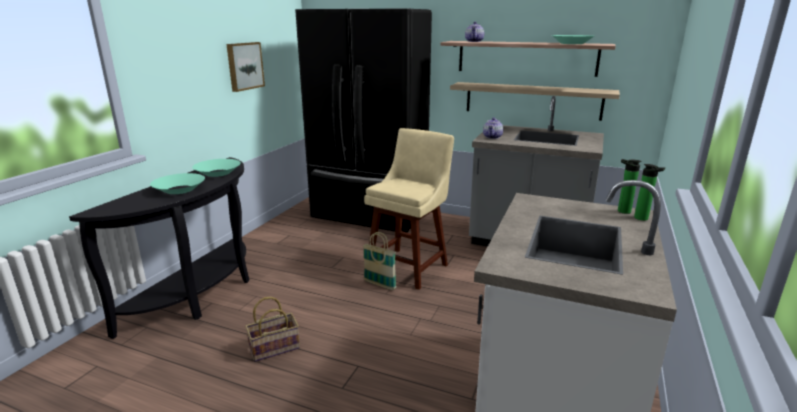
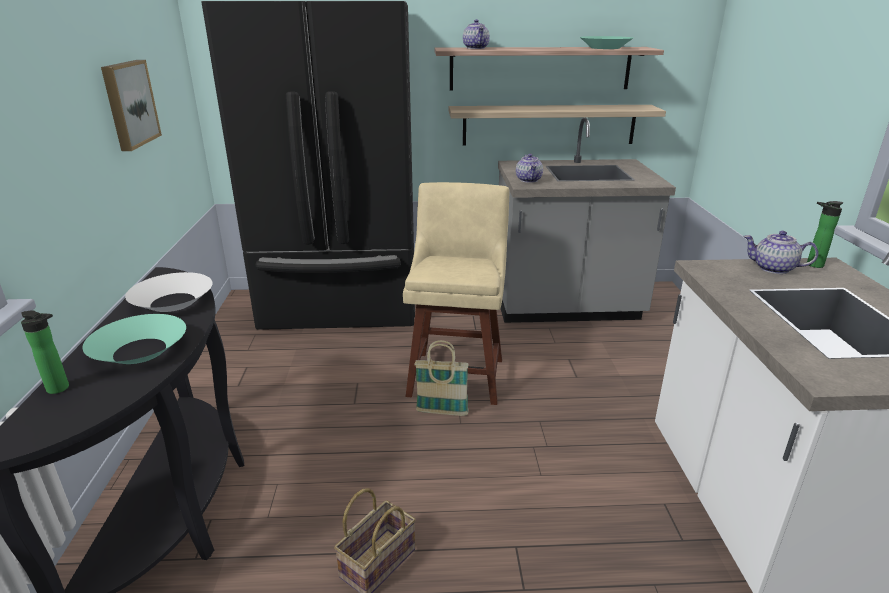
camera: 25 degrees left, 5 degrees up
turquoise bowl [192,159,241,177] -> white bowl [125,272,213,312]
bottle [634,164,665,221] -> bottle moved to [21,310,69,394]
none -> teapot [743,231,818,274]

